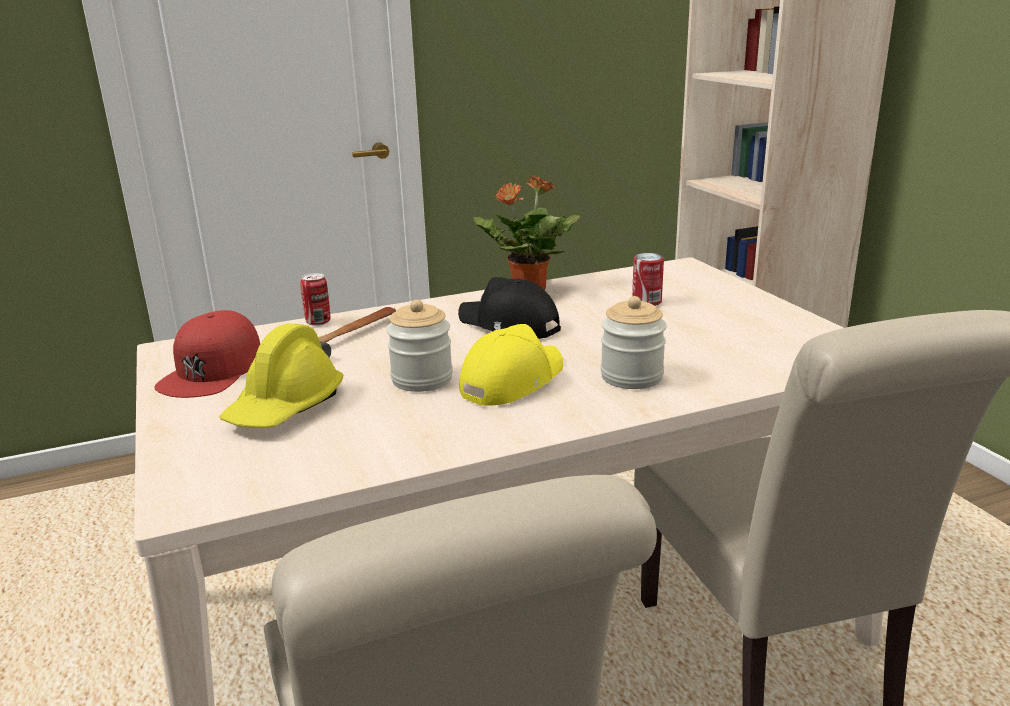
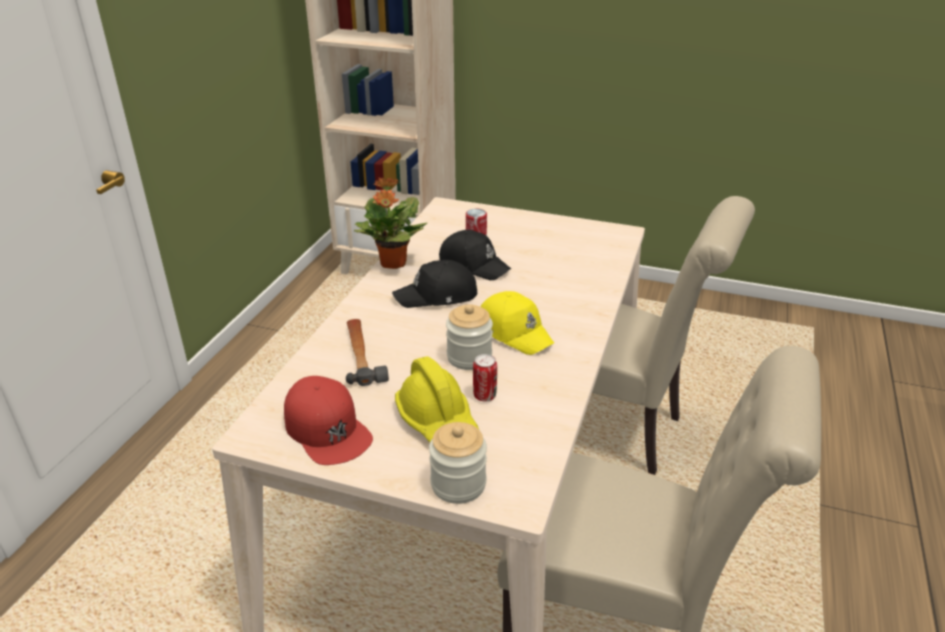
camera: 50 degrees left, 10 degrees up
can [300,273,330,326] -> can moved to [473,354,497,401]
yellow cap [459,324,564,406] -> yellow cap turned 150 degrees clockwise [481,291,554,355]
jar [601,296,667,389] -> jar moved to [429,422,487,504]
none -> black cap [439,230,511,280]

